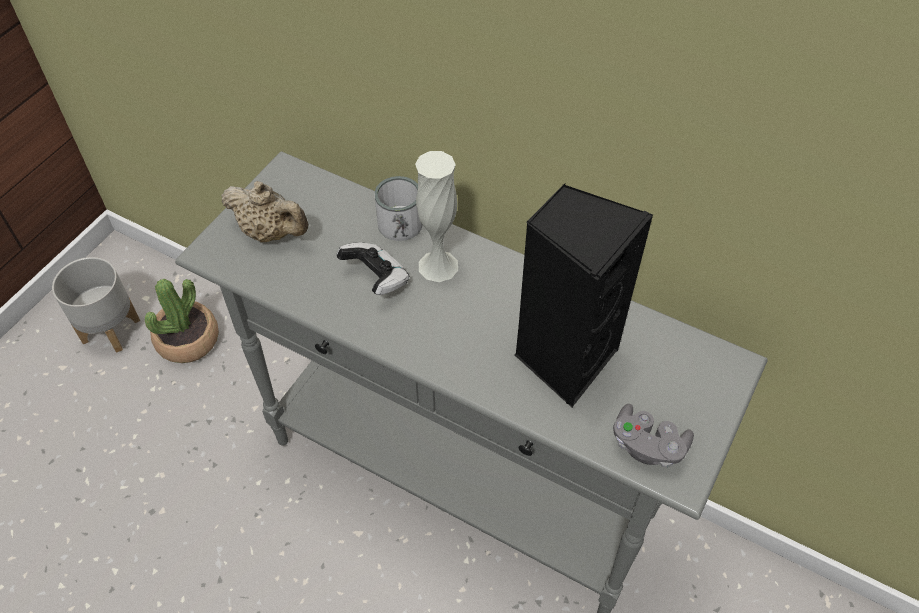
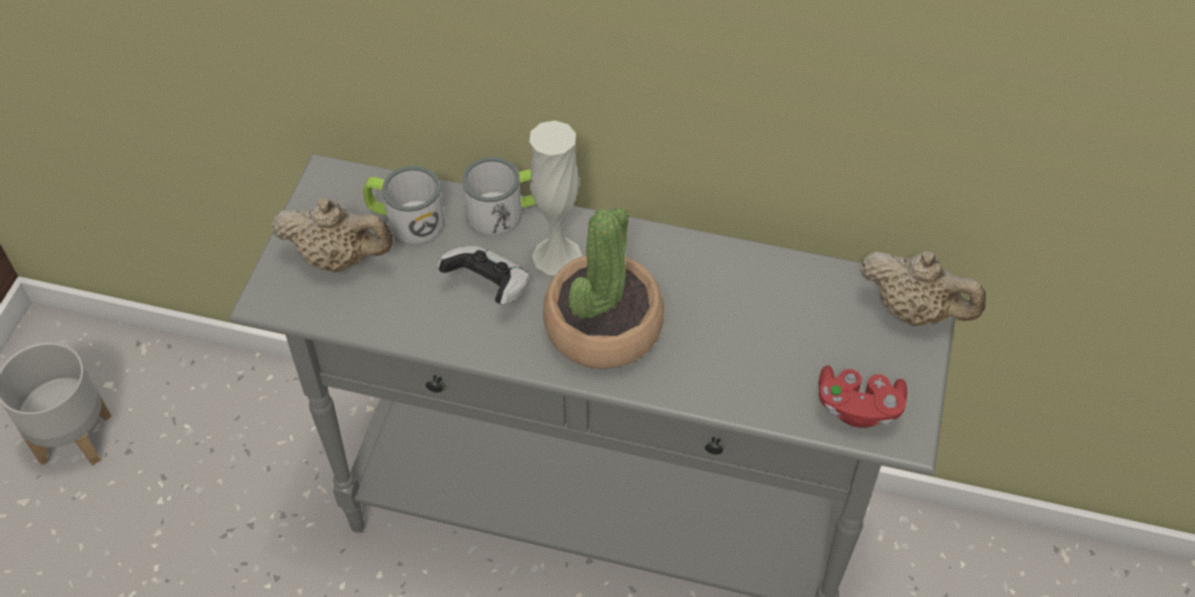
camera: 15 degrees left, 0 degrees up
potted plant [145,279,219,363] -> potted plant moved to [543,207,664,369]
black speaker [515,184,653,408] -> none
grey game controller [613,404,694,468] -> red game controller [819,366,907,428]
none -> mug [363,166,445,246]
none -> beige teapot [860,251,986,326]

